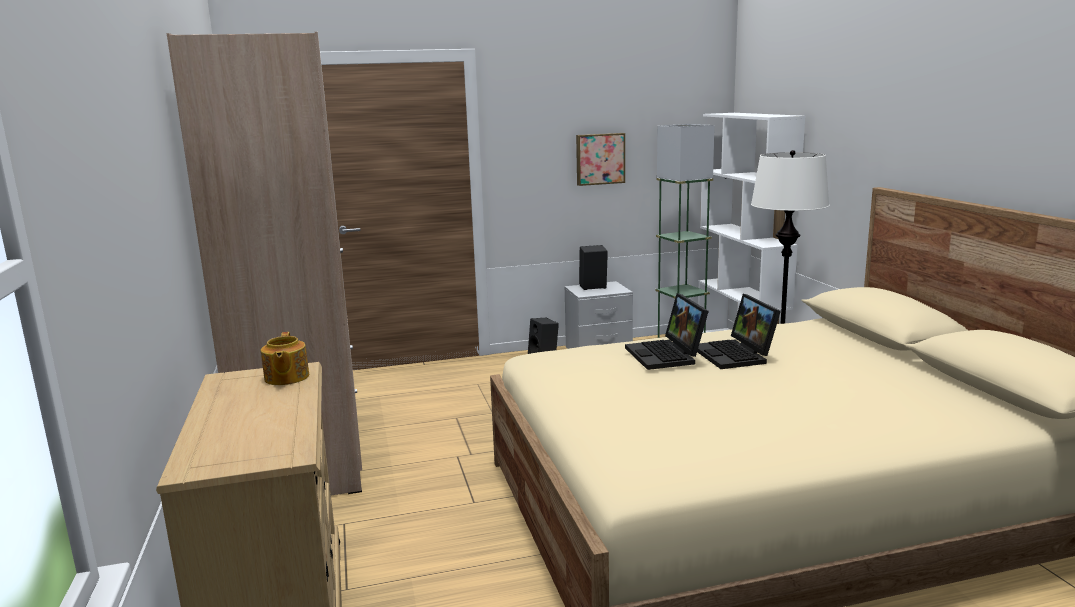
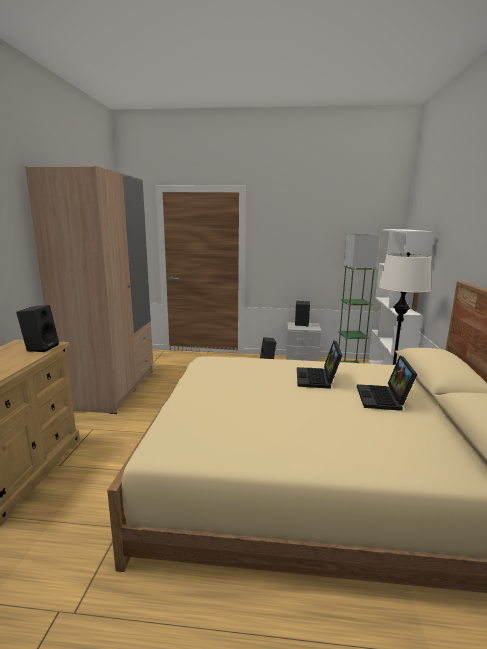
camera: 20 degrees right, 0 degrees up
teapot [261,332,309,385] -> black speaker [16,305,59,352]
picture [576,133,625,186] -> none
laptop [625,293,709,370] -> laptop moved to [357,356,417,411]

